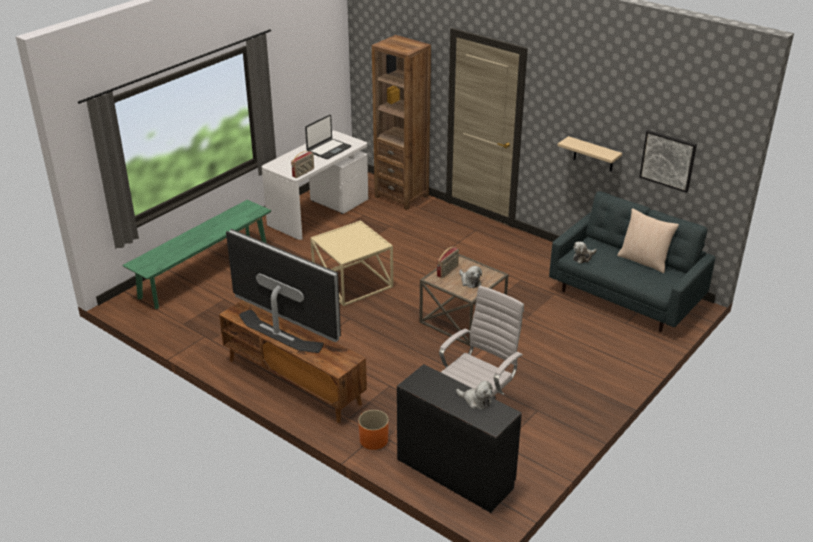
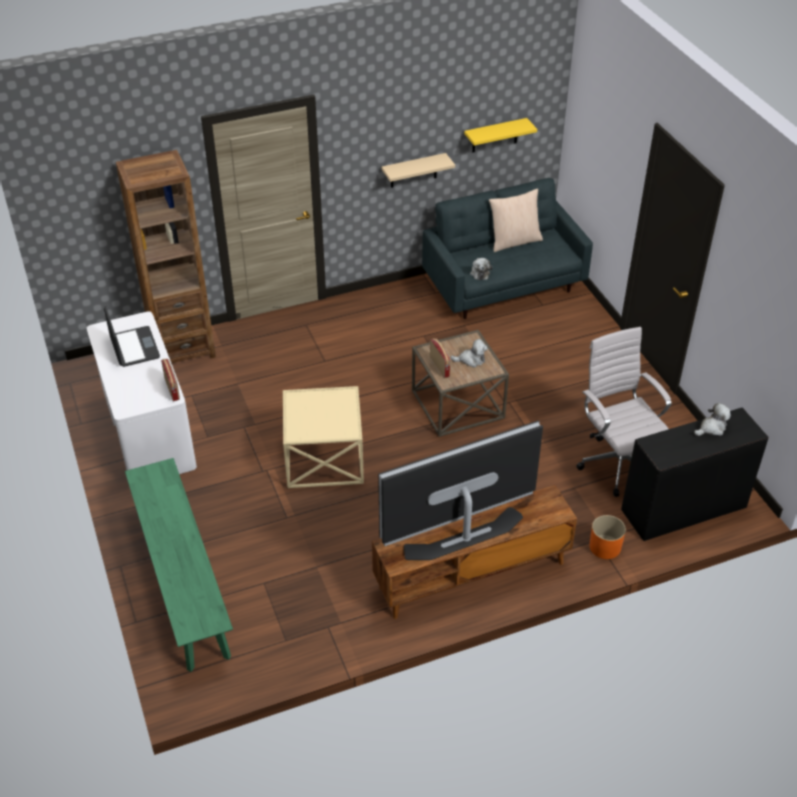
camera: 60 degrees left, 10 degrees up
picture [639,130,697,193] -> yellow shelf [464,118,537,152]

